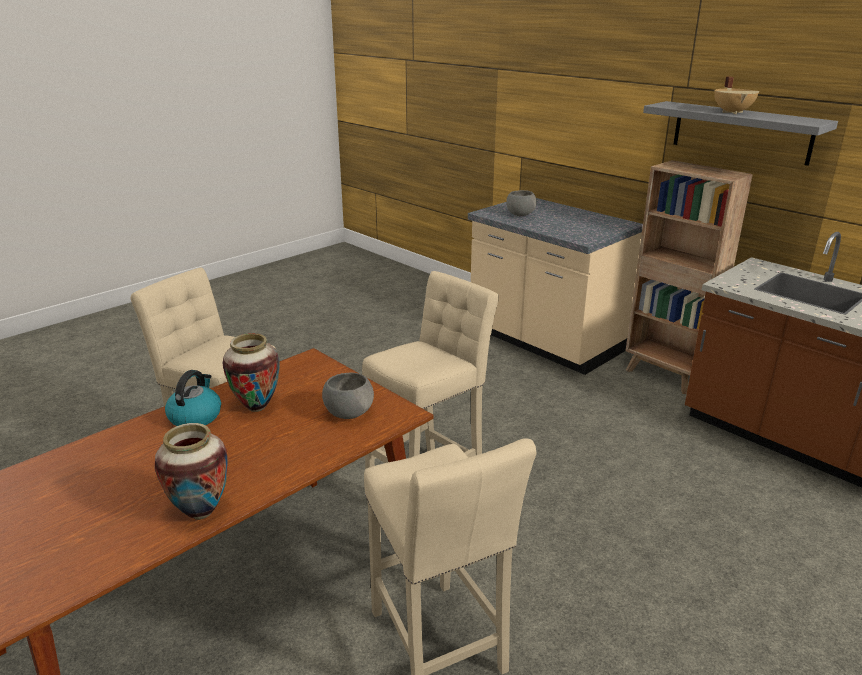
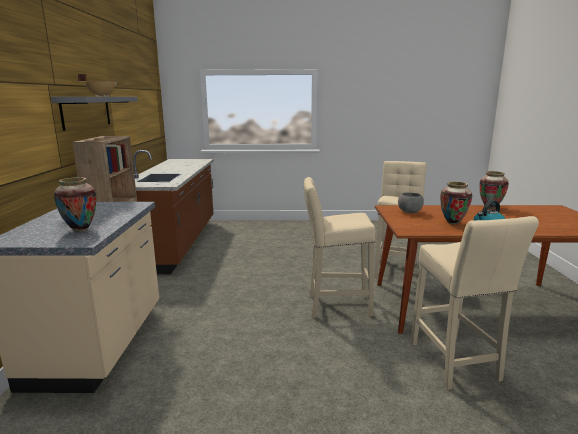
camera: 135 degrees left, 10 degrees down
grey bowl [506,190,537,216] -> vase [54,177,96,232]

